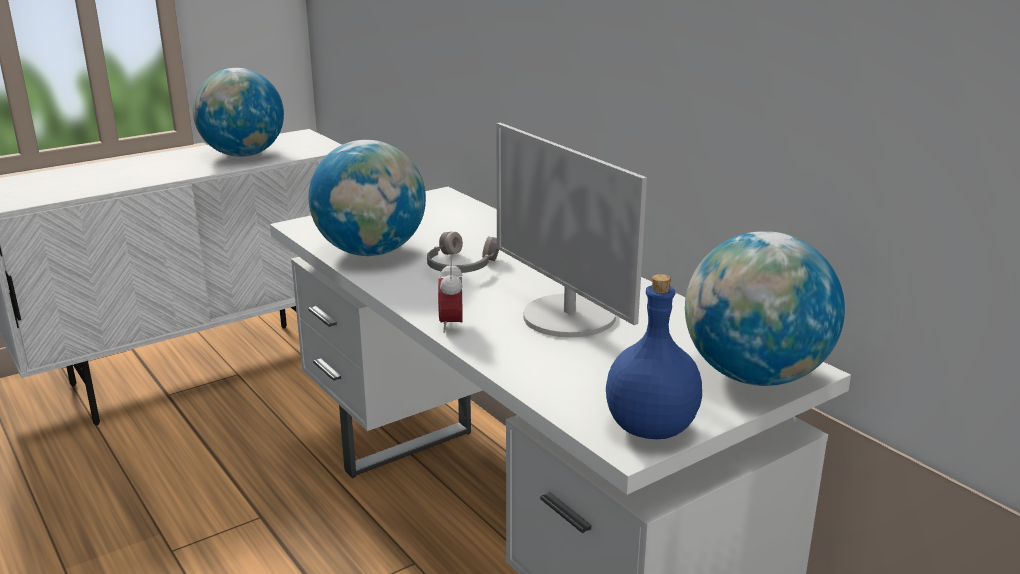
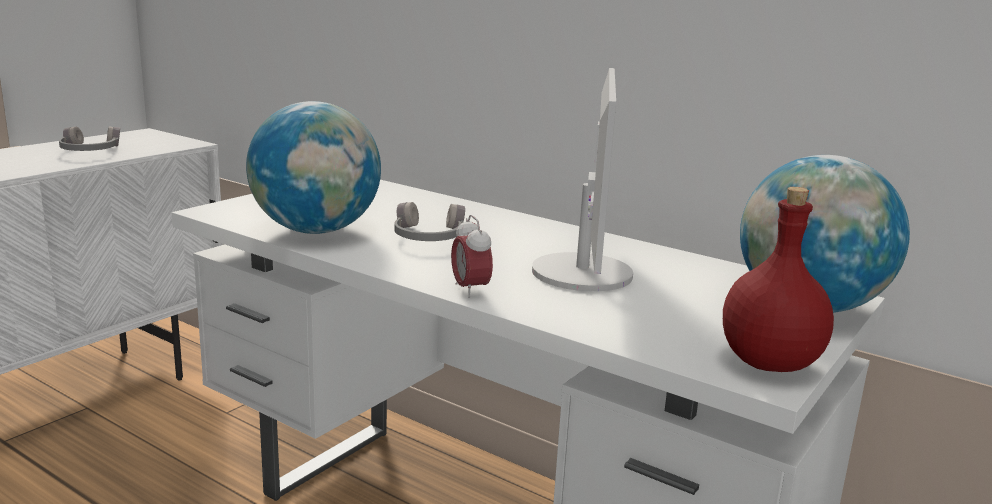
camera: 20 degrees left, 5 degrees down
globe [193,68,284,157] -> grey headphones [59,126,120,151]
monitor [496,123,647,337] -> monitor turned 120 degrees counterclockwise [532,68,633,291]
blue bottle [606,274,702,439] -> red bottle [723,187,834,372]

